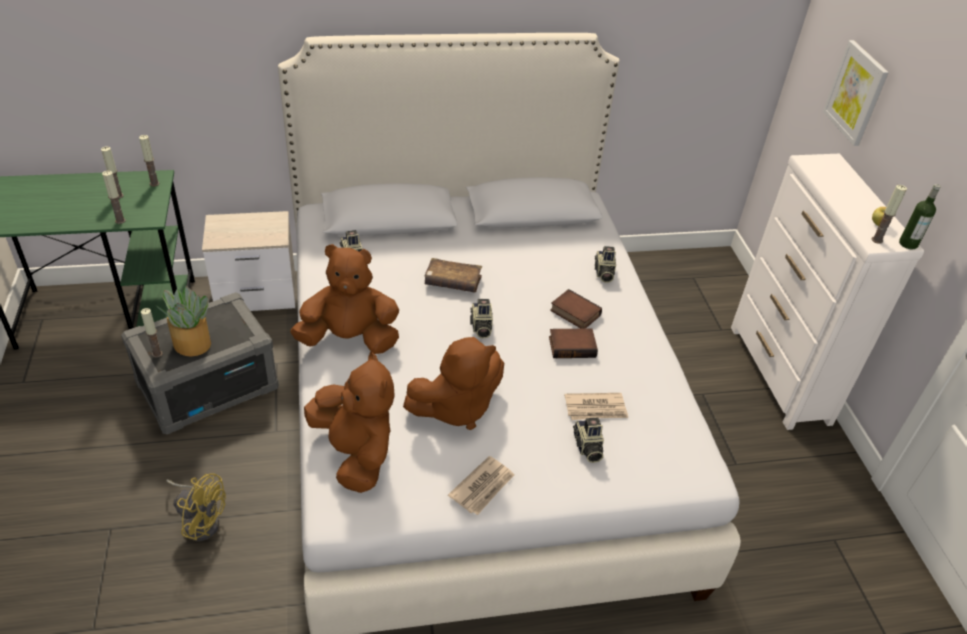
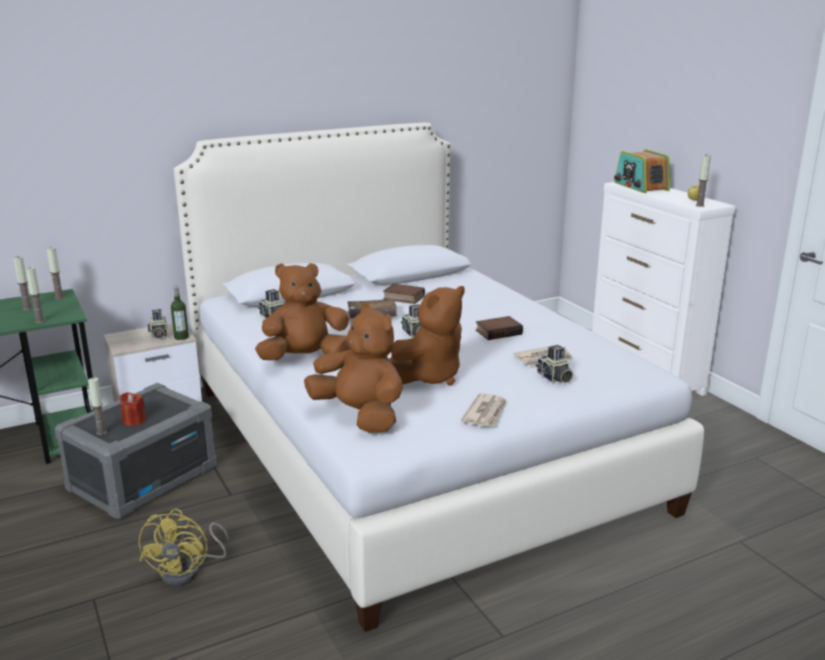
camera: 15 degrees left, 20 degrees down
potted plant [157,286,211,356] -> red candle [120,392,146,426]
yellow fan [166,473,226,541] -> yellow fan turned 90 degrees clockwise [139,509,229,586]
book [550,289,602,329] -> book moved to [383,284,425,304]
camera [595,246,616,283] -> camera moved to [148,309,167,339]
picture [823,40,889,146] -> none
bottle [899,184,941,249] -> bottle moved to [171,286,189,340]
none -> radio [614,149,670,193]

